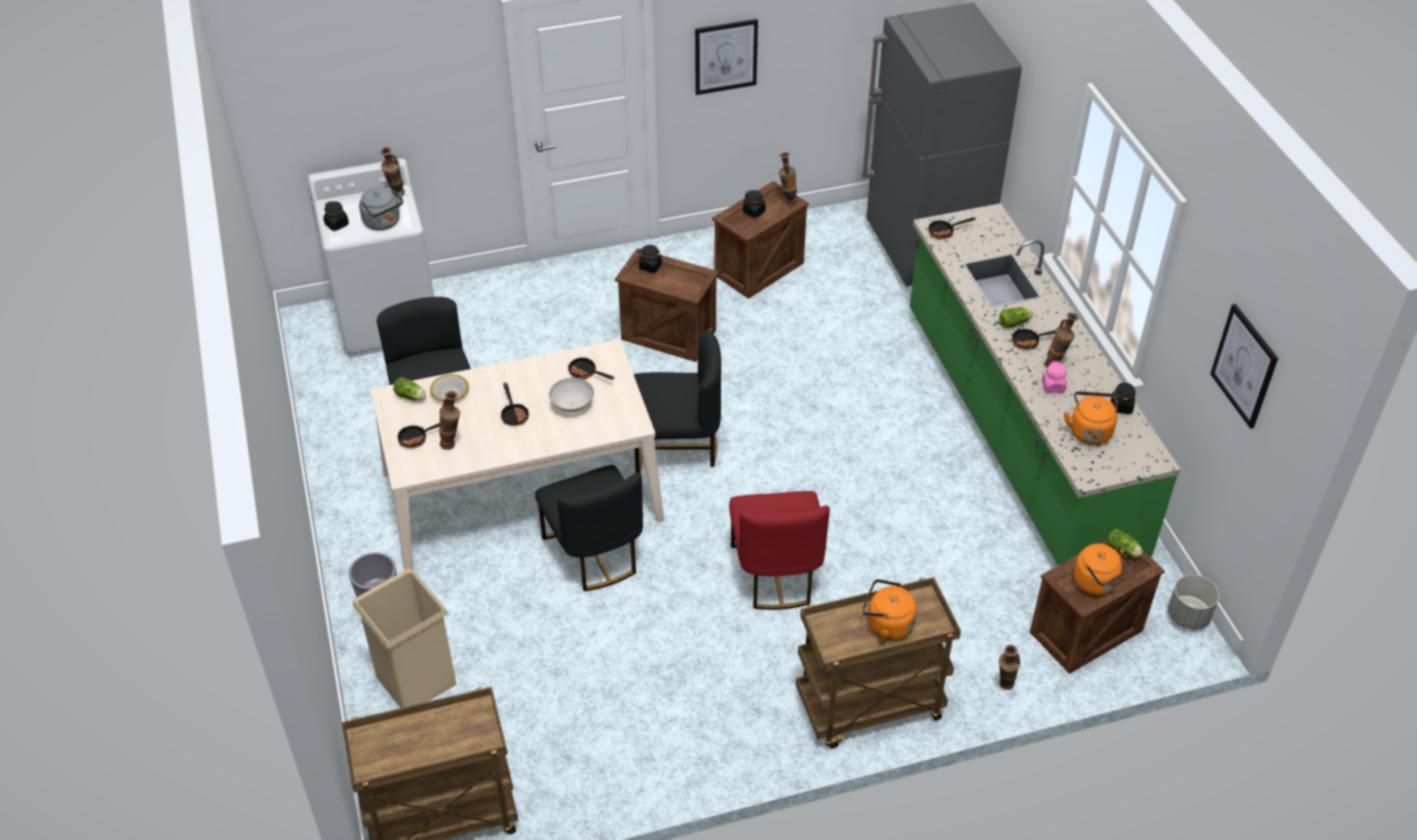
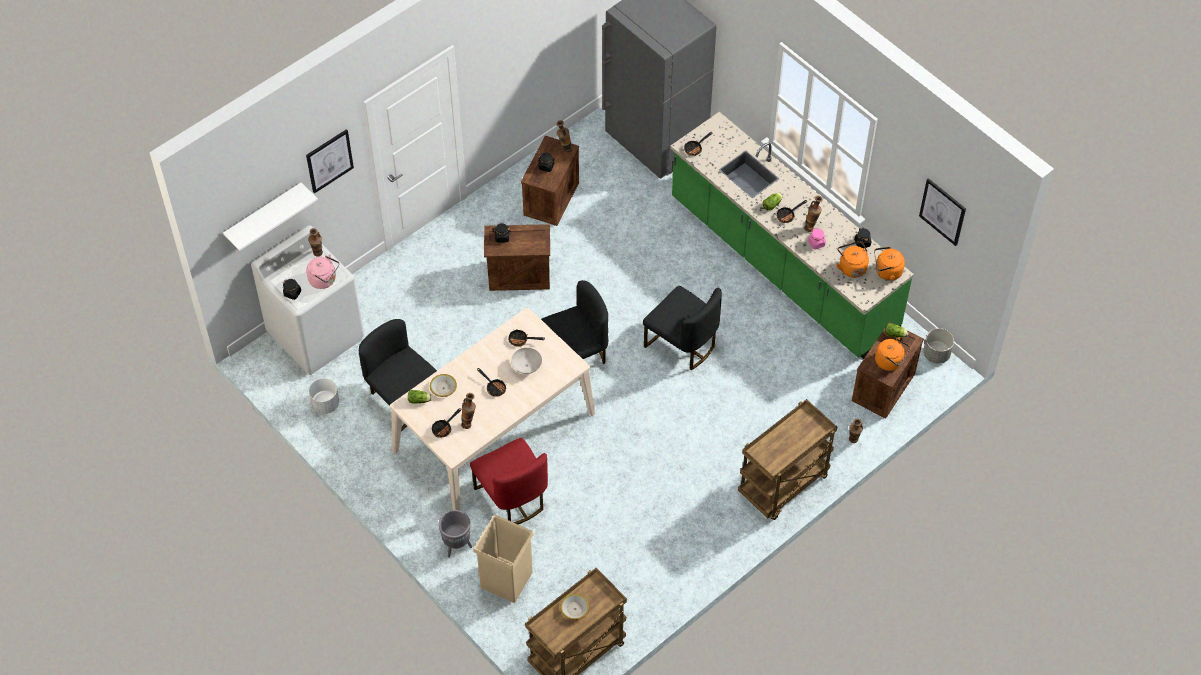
camera: 25 degrees left, 10 degrees up
grey kettle [359,187,403,231] -> pink kettle [306,254,339,289]
black chair [535,465,643,591] -> black chair moved to [643,286,722,370]
picture [695,19,758,95] -> picture moved to [306,129,354,194]
red chair [729,491,830,610] -> red chair moved to [470,438,548,524]
orange kettle [862,579,917,640] -> orange kettle moved to [874,247,905,281]
none -> white shelf [223,182,318,251]
none -> white planter [309,378,339,414]
none -> bowl [560,594,589,620]

